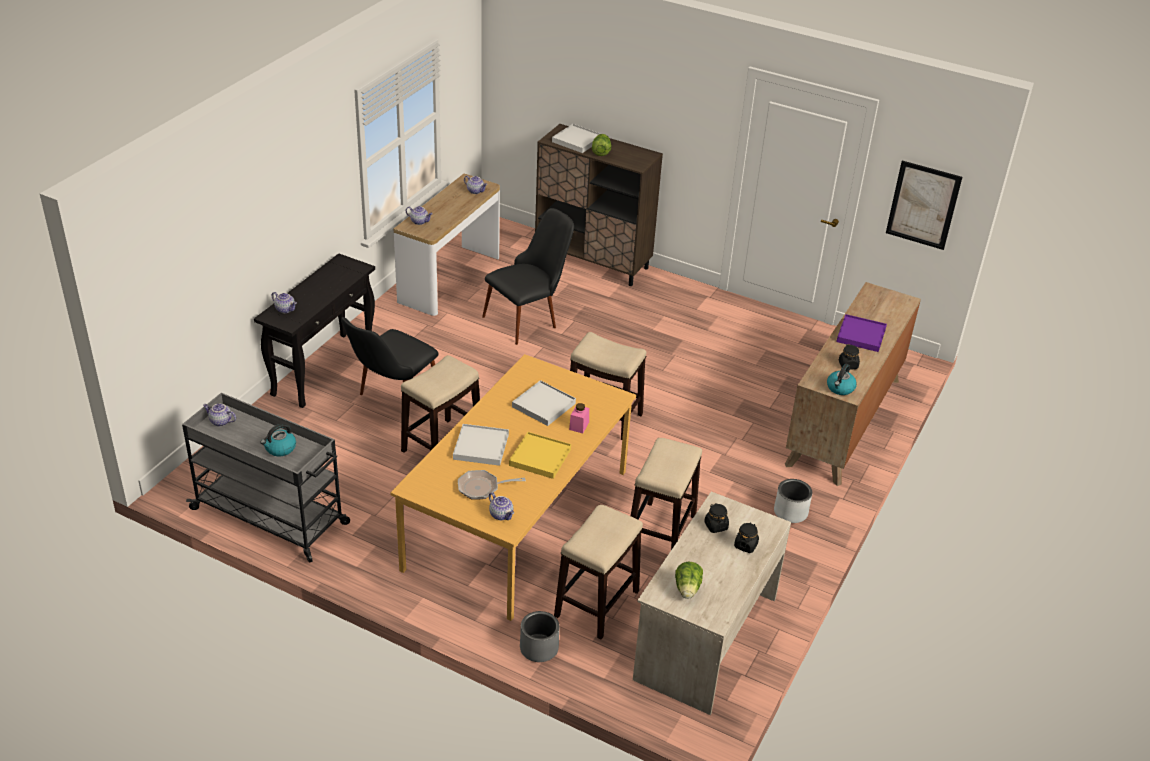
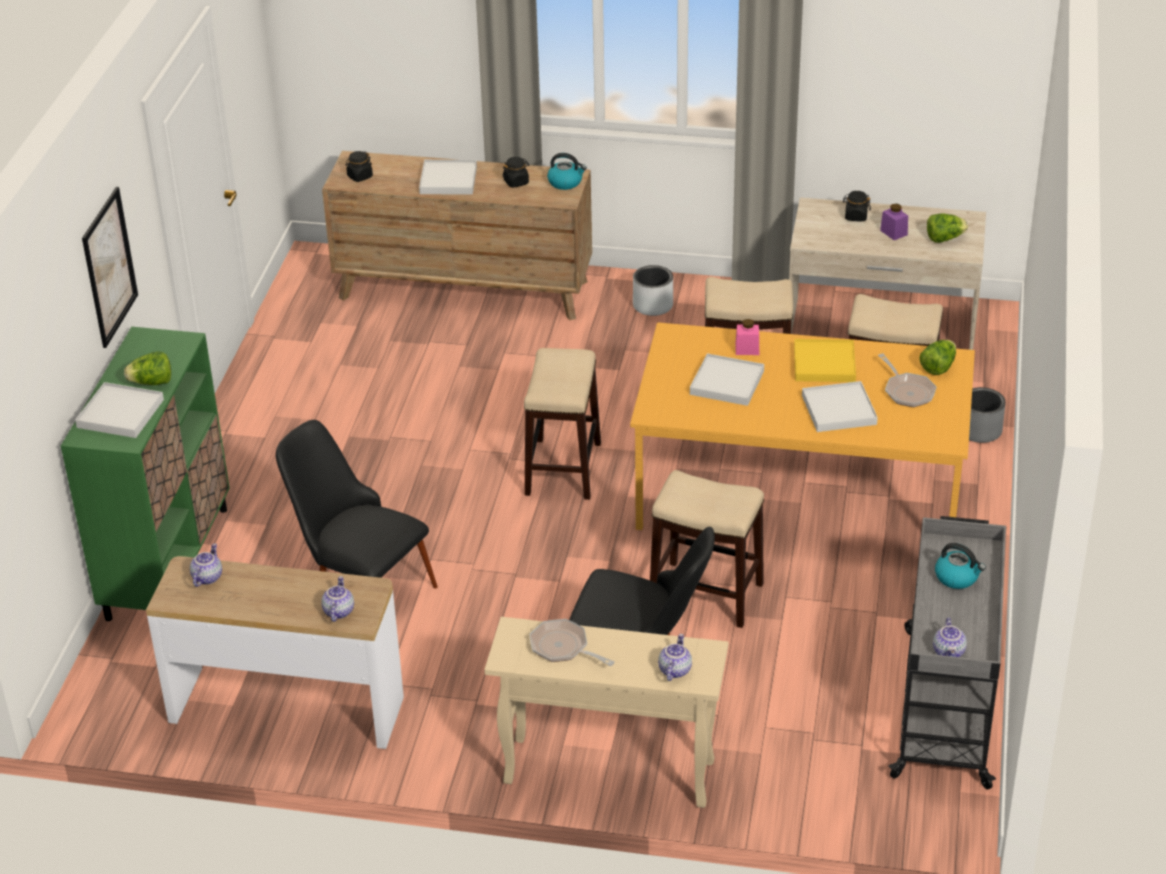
camera: 105 degrees left, 0 degrees up
black console table [254,253,375,408] -> beige console table [484,617,728,808]
teapot [489,492,514,520] -> lettuce [919,340,956,375]
brown cabinet [535,124,663,286] -> green cabinet [61,327,230,621]
black jar [704,503,729,533] -> black jar moved to [346,151,373,182]
purple tray [836,314,887,352] -> white tray [419,160,477,194]
picture [886,160,962,250] -> picture moved to [82,187,138,348]
none -> frying pan [530,619,615,666]
none -> purple jar [880,204,908,240]

